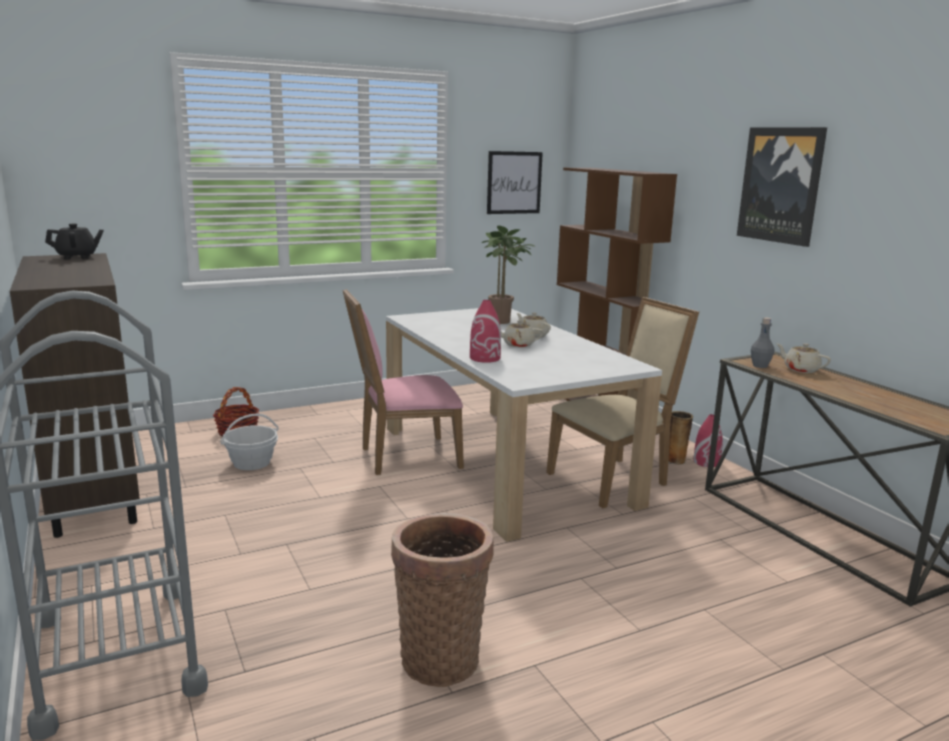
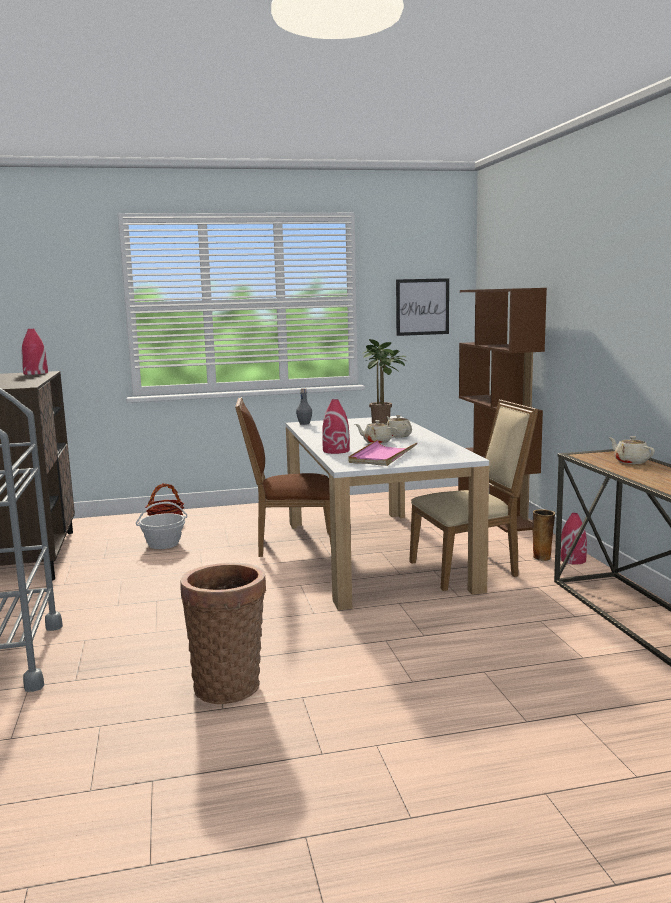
camera: 15 degrees right, 5 degrees down
black teapot [45,224,104,259] -> red vase [22,329,48,375]
pink chair [342,289,464,475] -> brown chair [235,397,331,557]
picture [737,127,827,247] -> none
grey bottle [751,317,774,368] -> grey bottle moved to [296,388,312,425]
none -> pink tray [348,440,418,466]

